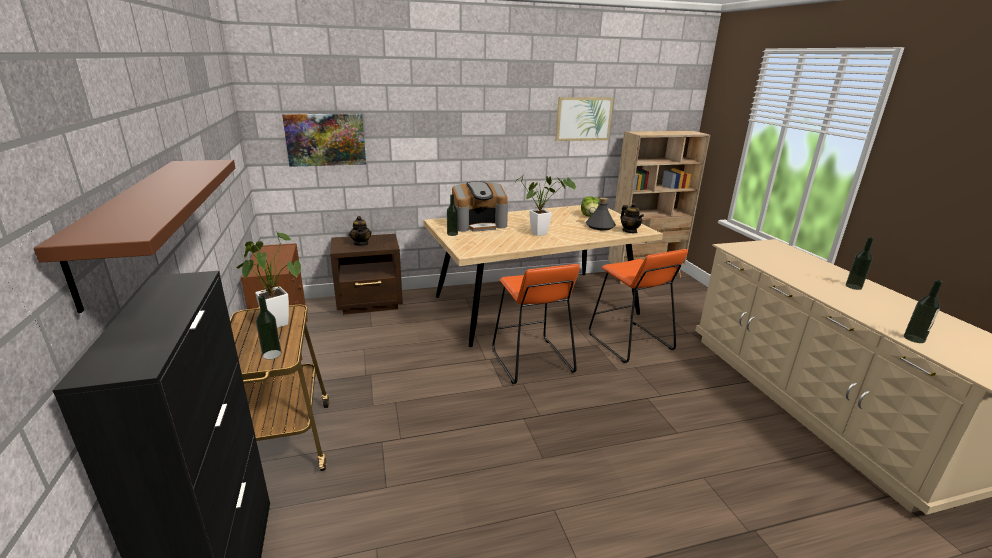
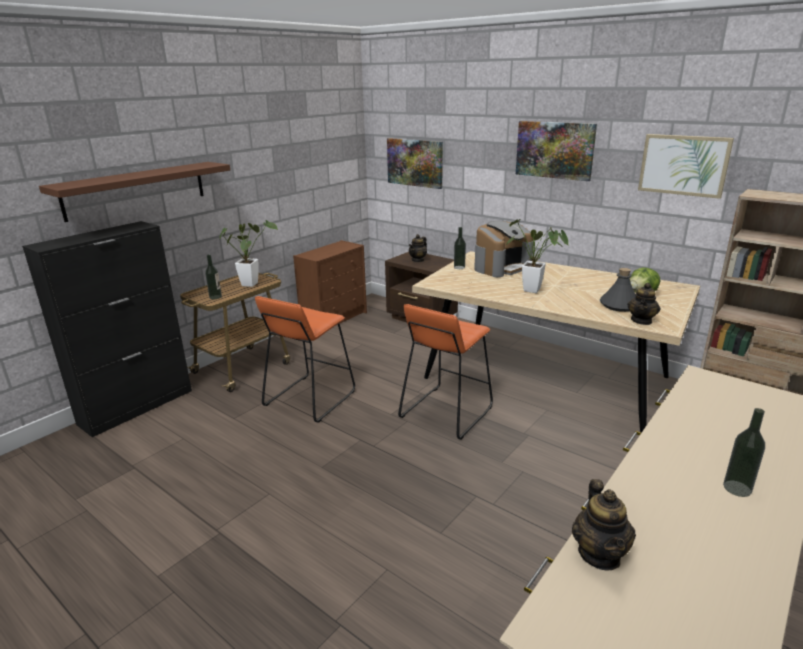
camera: 55 degrees right, 0 degrees up
coffee machine [452,181,508,232] -> coffee machine turned 75 degrees counterclockwise [474,221,533,277]
orange stool [589,249,688,363] -> orange stool moved to [255,296,355,423]
bottle [904,280,943,343] -> teapot [572,479,636,571]
none -> picture [516,121,597,181]

